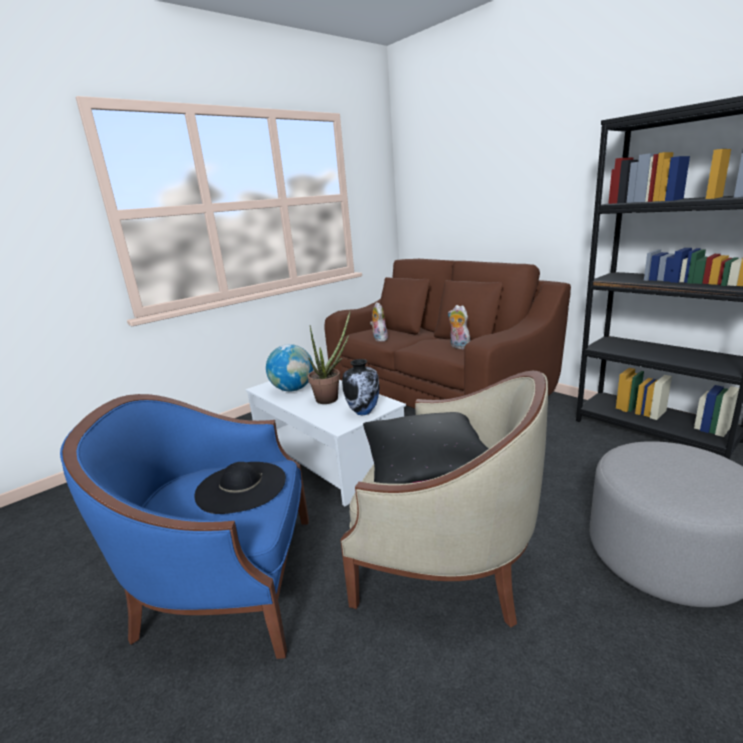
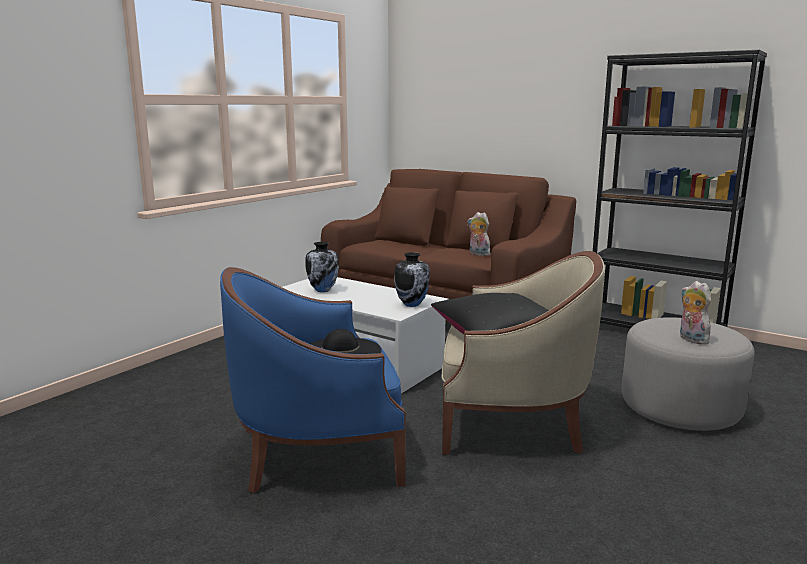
camera: 15 degrees left, 5 degrees down
globe [266,344,313,391] -> vase [305,242,339,292]
potted plant [308,312,350,404] -> none
plush toy [370,302,388,342] -> plush toy moved to [680,281,713,344]

